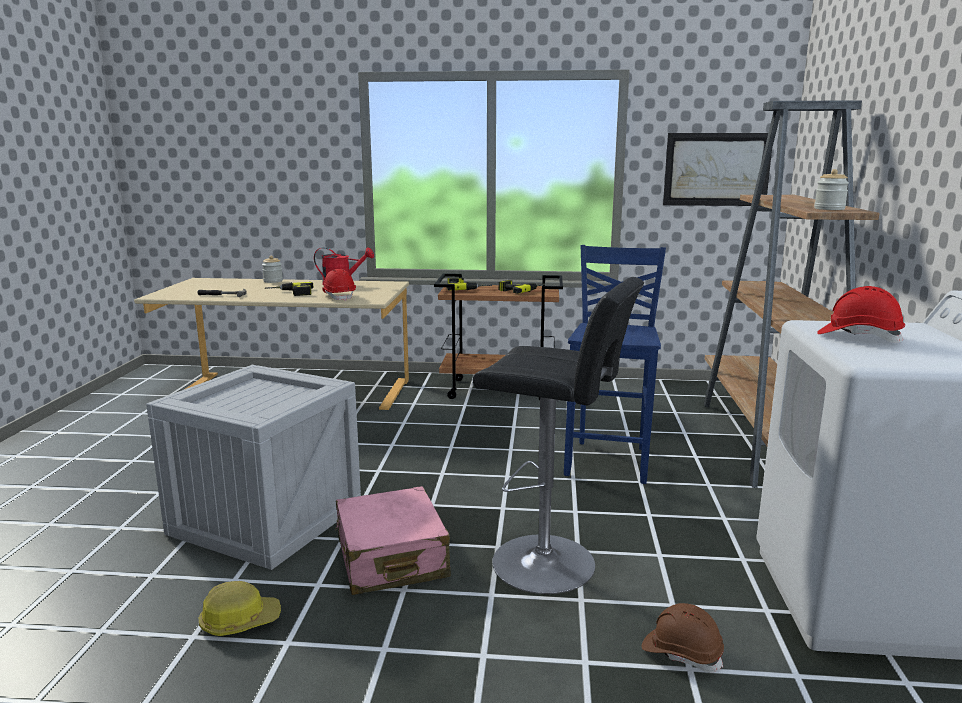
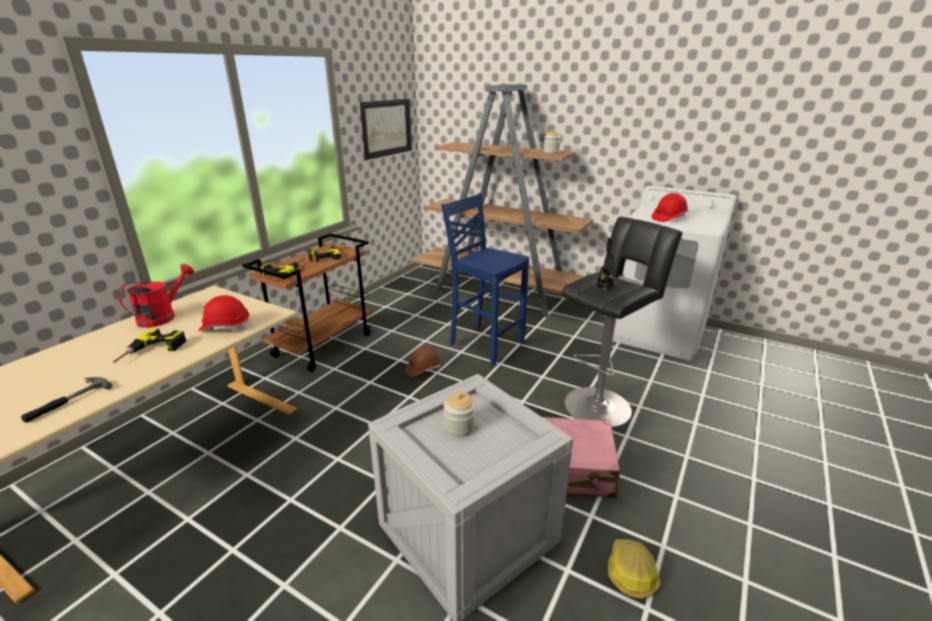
camera: 65 degrees left, 10 degrees up
jar [262,256,283,283] -> jar moved to [444,392,475,437]
brown hard hat [642,603,724,672] -> brown hard hat moved to [405,346,441,377]
none -> potted plant [595,236,614,290]

